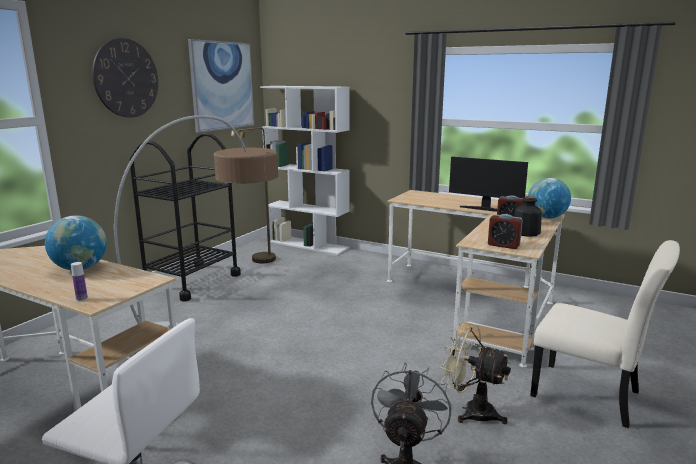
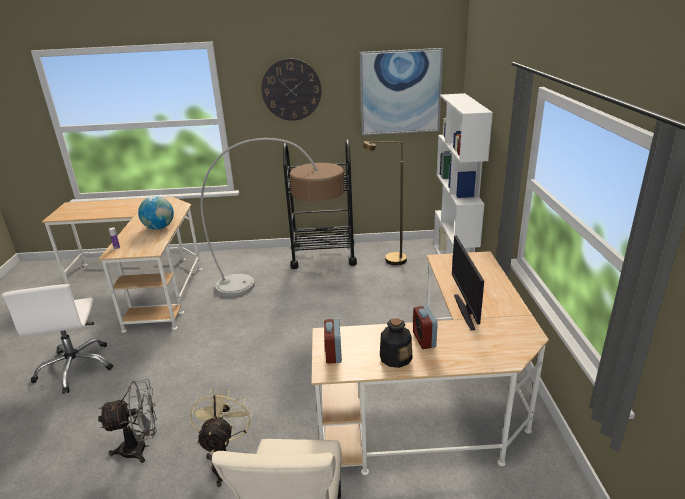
camera: 60 degrees right, 10 degrees up
globe [528,178,571,219] -> none

